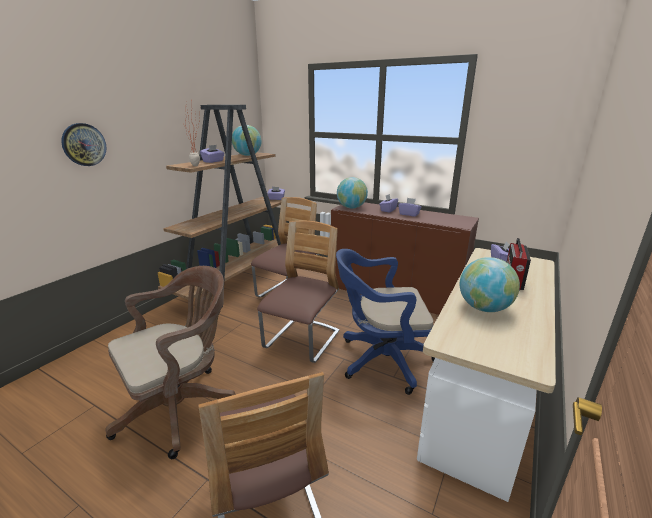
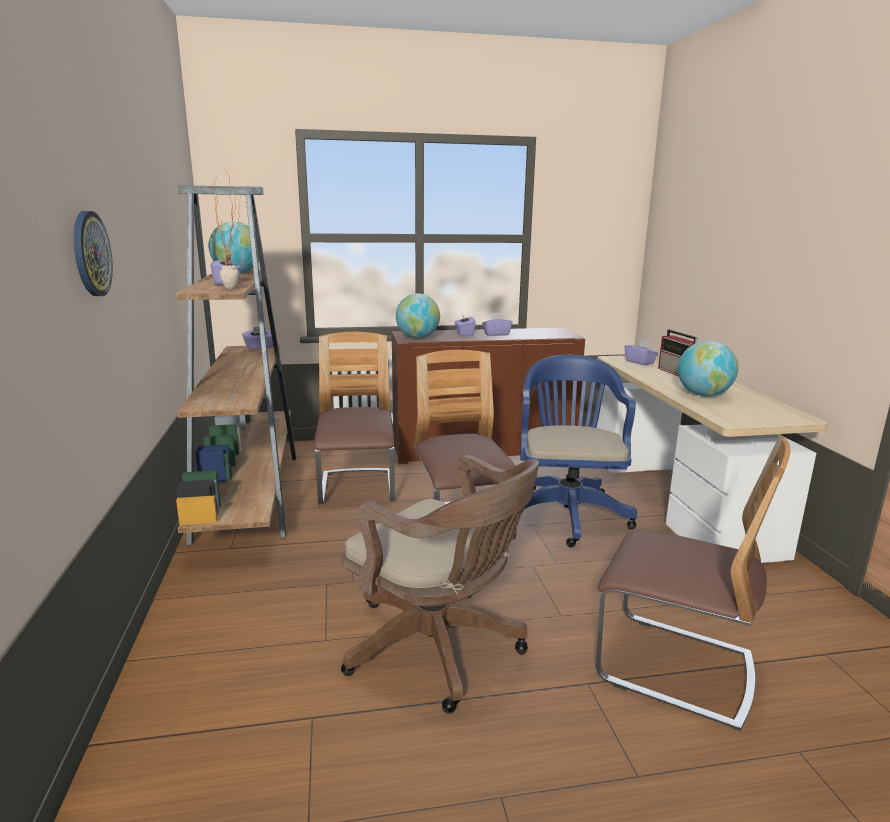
camera: 40 degrees left, 5 degrees down
brown office chair [105,266,236,459] -> brown office chair turned 120 degrees clockwise [341,455,539,714]
blue office chair [336,249,435,395] -> blue office chair turned 135 degrees clockwise [520,355,637,547]

